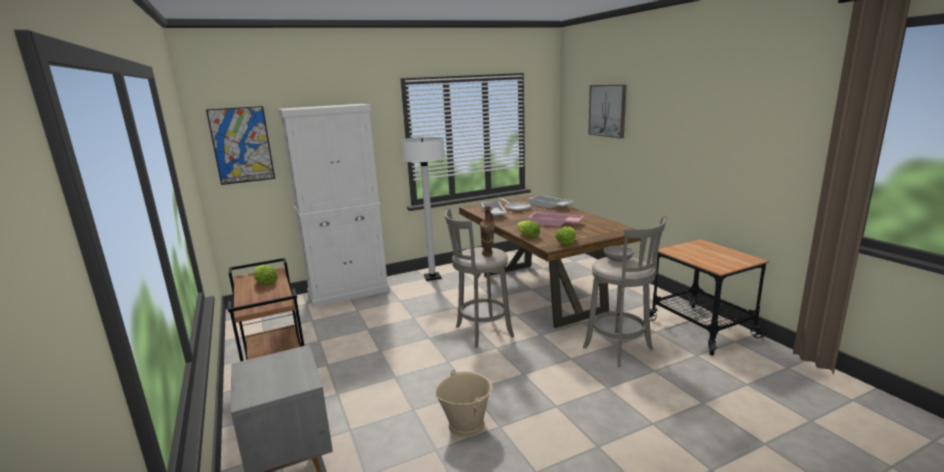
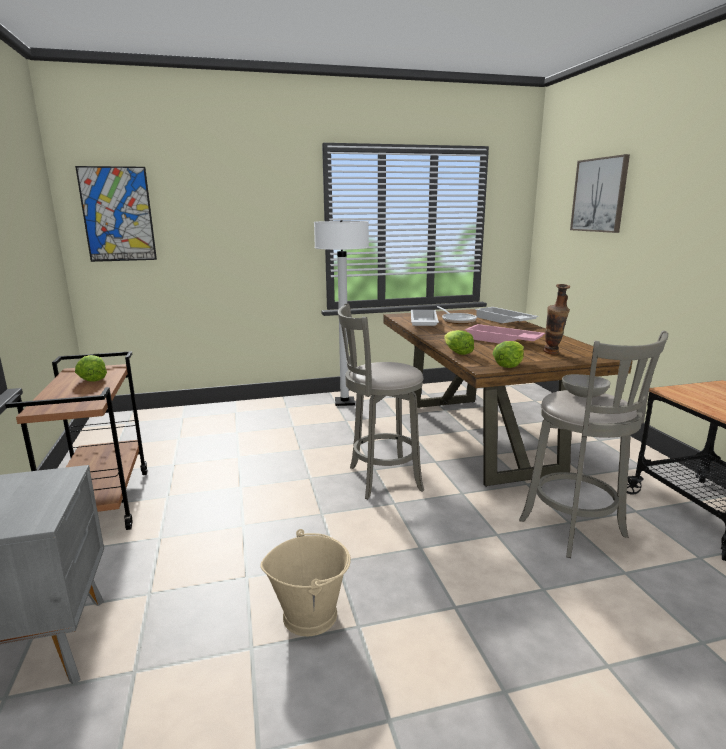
camera: 10 degrees right, 0 degrees up
white cabinet [278,104,389,308] -> none
vase [480,206,495,257] -> vase moved to [543,284,570,355]

